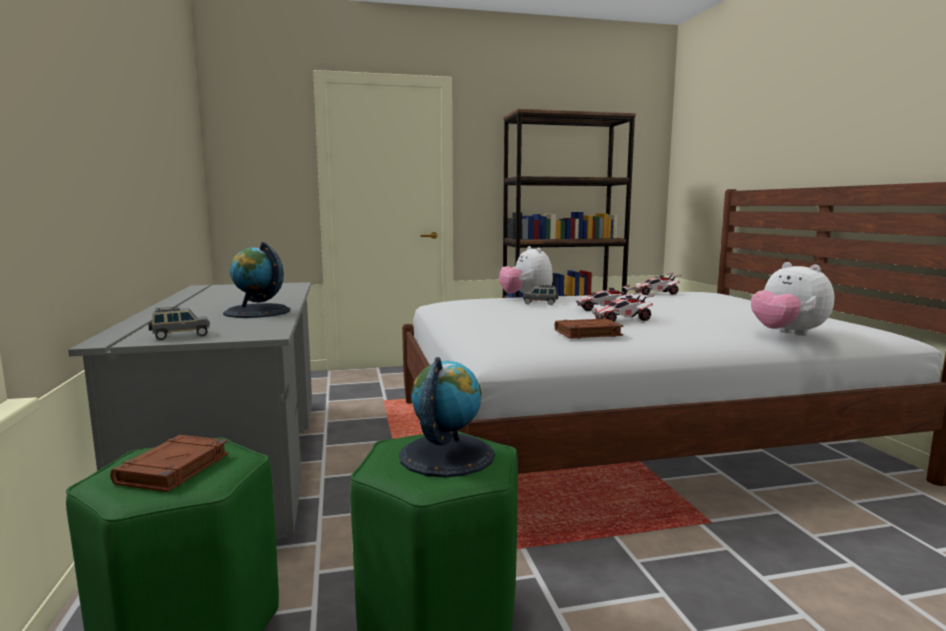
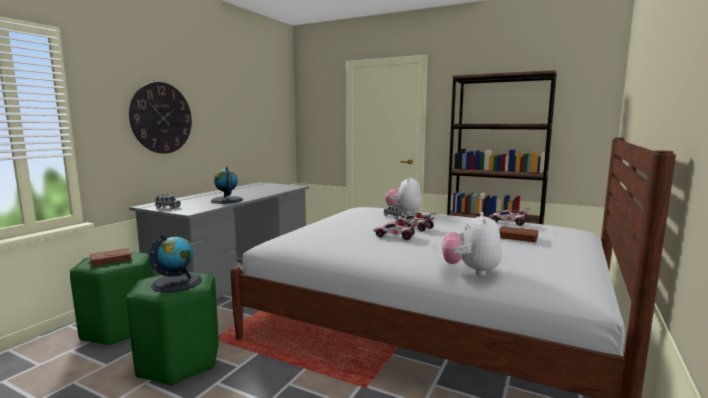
camera: 40 degrees right, 0 degrees up
brown book [555,318,624,339] -> brown book moved to [499,226,538,243]
none -> wall clock [129,82,192,154]

